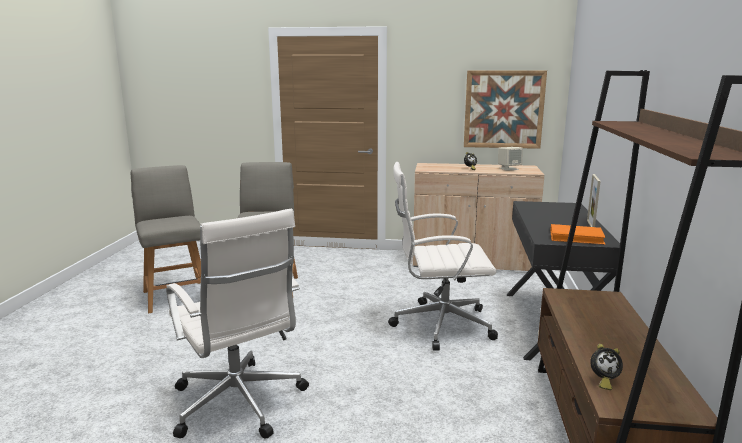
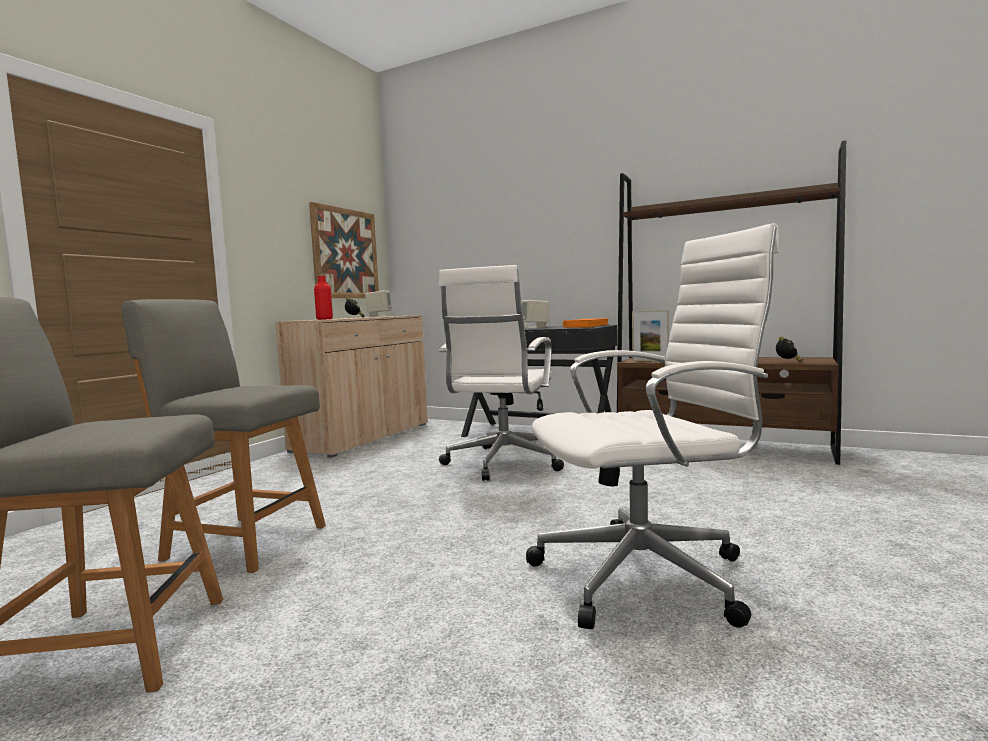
camera: 70 degrees left, 10 degrees down
picture frame [587,174,601,227] -> picture frame moved to [632,310,669,361]
none -> red bottle [314,274,333,320]
none -> beige speaker [522,300,549,328]

